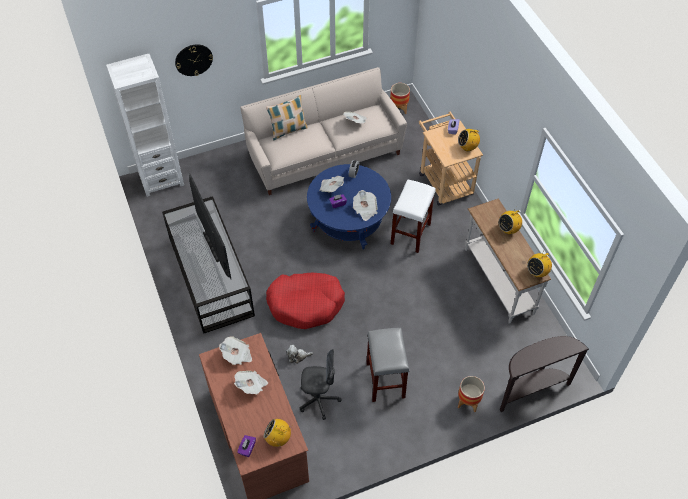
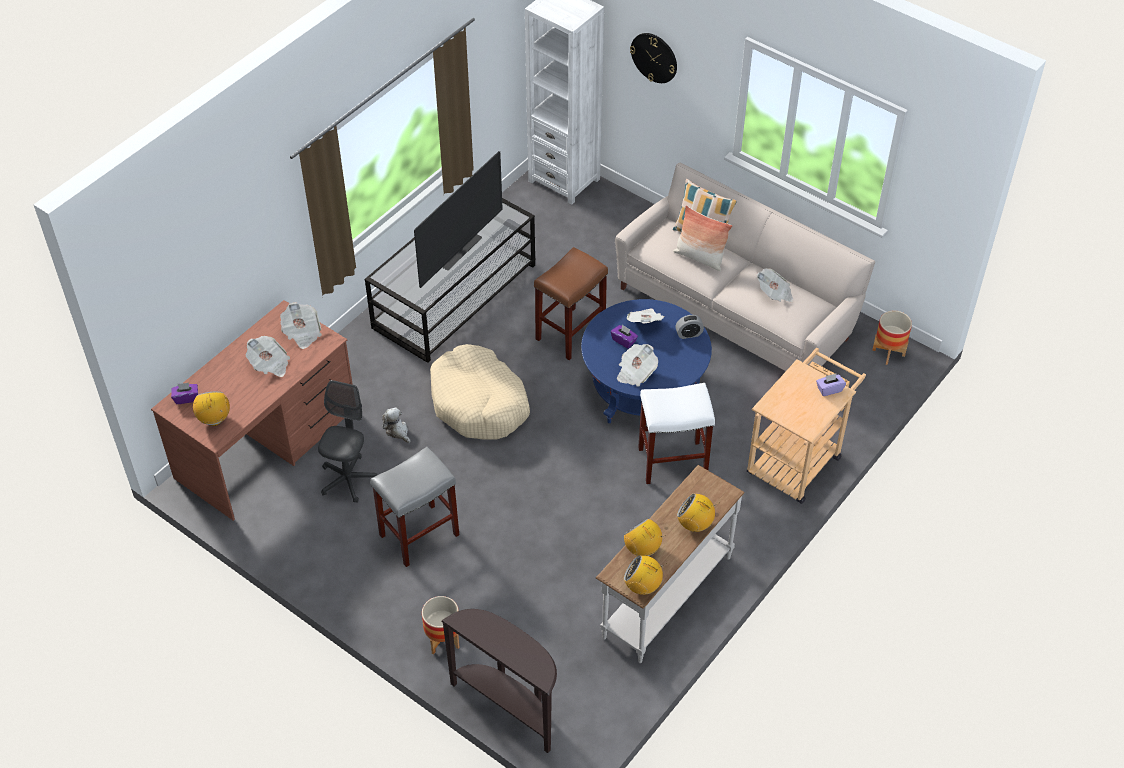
camera: 60 degrees right, 5 degrees down
red dog bed [266,273,345,329] -> beige dog bed [430,344,530,440]
grey office chair [300,349,341,420] -> grey office chair turned 135 degrees counterclockwise [318,380,377,503]
radio [458,129,480,151] -> radio moved to [624,518,666,556]
none -> brown stool [534,247,608,360]
none -> pillow [673,205,733,271]

